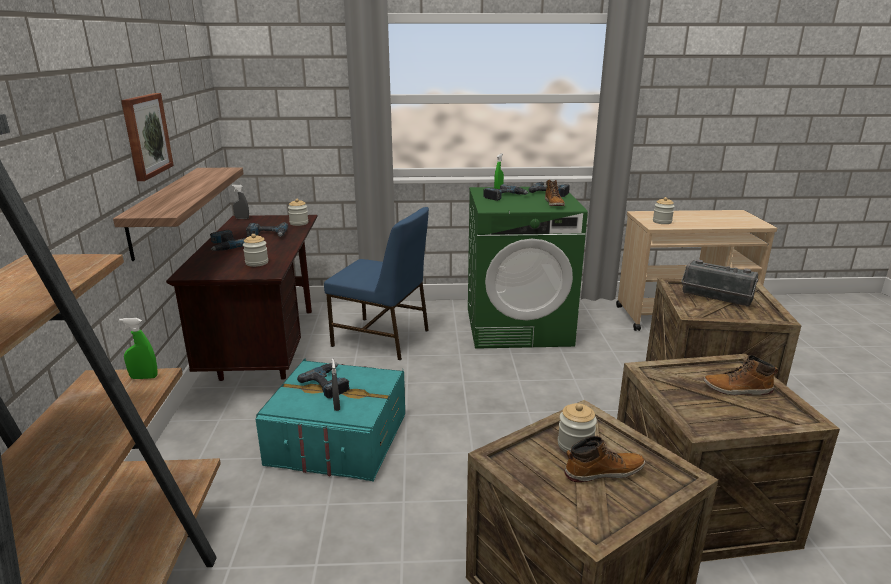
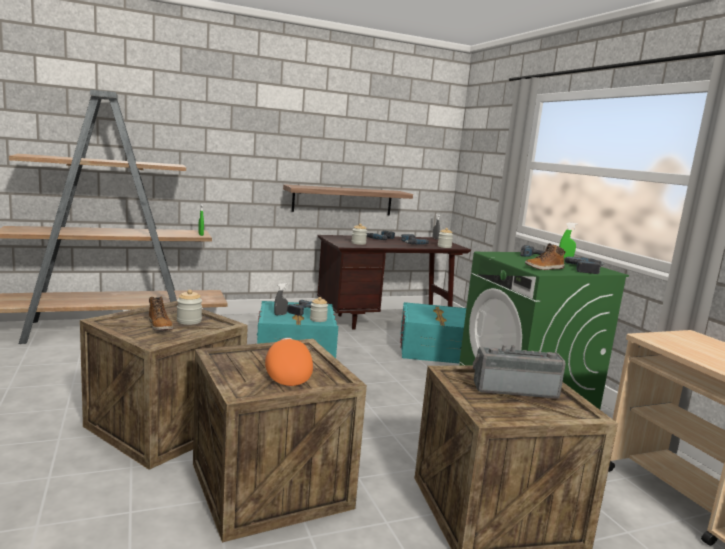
camera: 70 degrees right, 10 degrees down
picture [121,93,174,181] -> none
blue chair [324,207,429,360] -> turquoise storage box [400,302,466,364]
jar [653,197,675,224] -> jar moved to [310,297,328,322]
radio [681,260,758,307] -> radio turned 75 degrees clockwise [473,345,566,399]
boot [704,355,778,395] -> orange cap [265,338,313,386]

